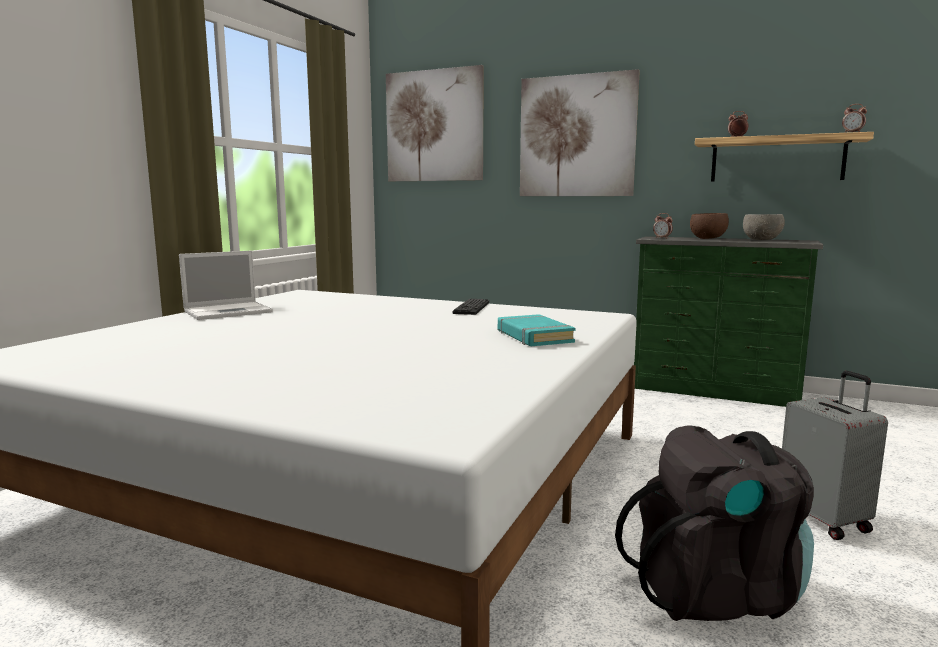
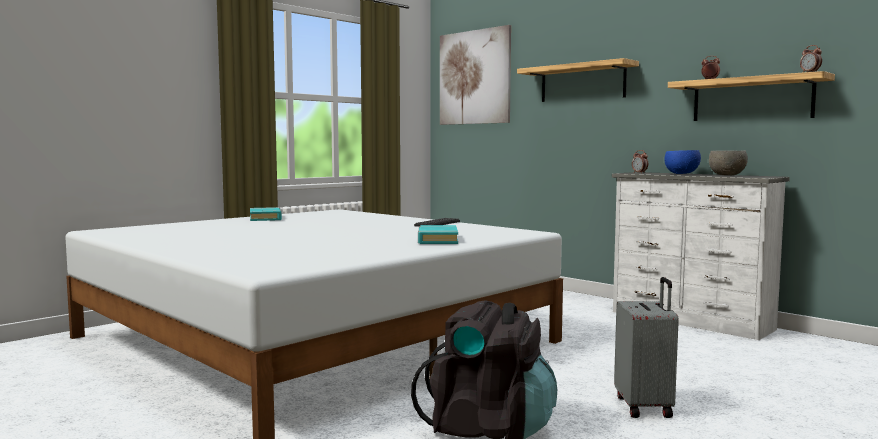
camera: 20 degrees right, 5 degrees down
laptop [179,250,273,320] -> turquoise book [250,207,282,221]
picture [520,69,640,196] -> shelf [517,58,639,102]
green dresser [634,236,823,407] -> white dresser [612,172,790,340]
brown bowl [690,213,729,239] -> blue bowl [664,150,701,174]

